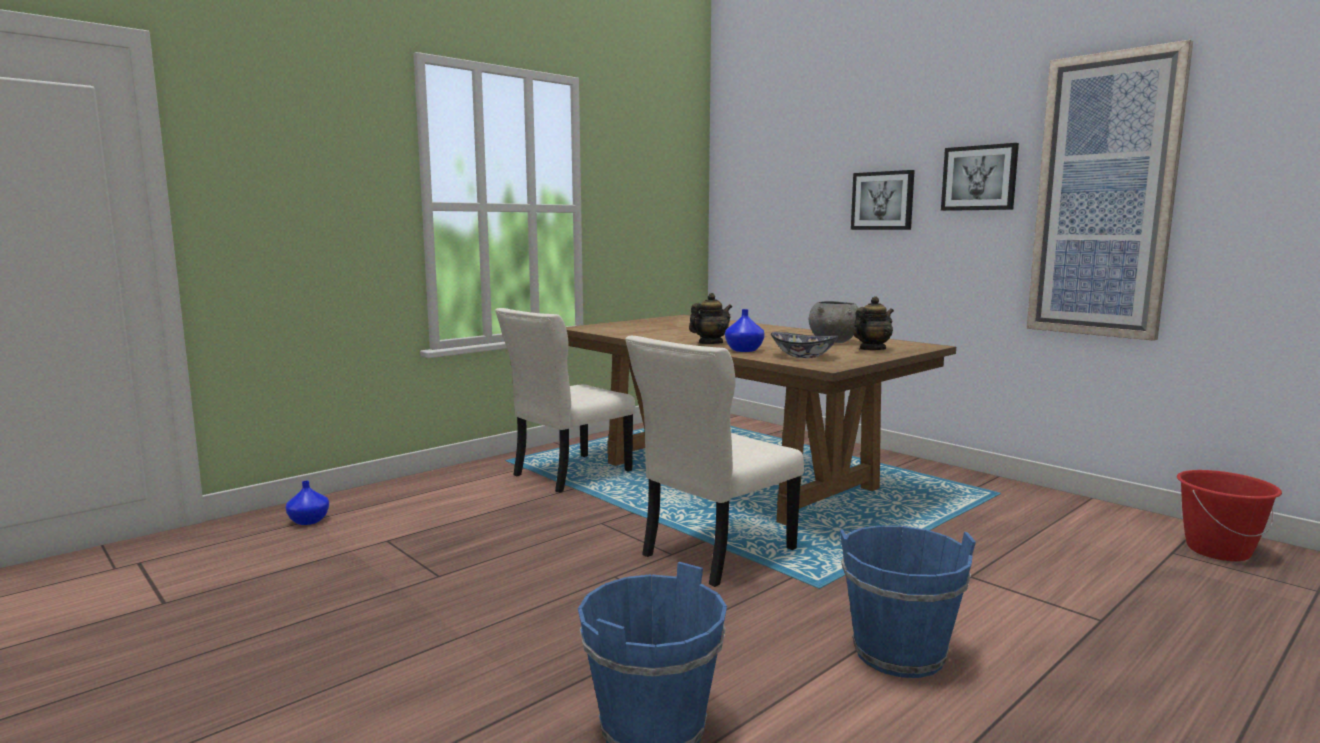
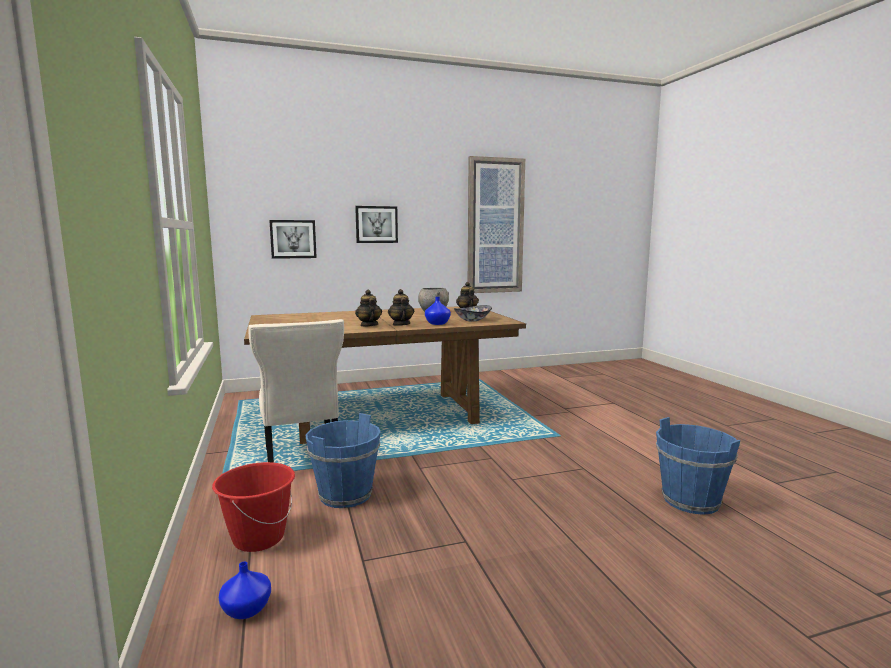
camera: 65 degrees left, 0 degrees up
beige chair [625,336,804,587] -> none
blue bucket [840,525,976,678] -> blue bucket moved to [306,413,381,508]
picture [941,143,1019,211] -> picture moved to [269,220,317,259]
red bucket [1177,470,1282,561] -> red bucket moved to [212,462,295,552]
none -> teapot [355,290,382,327]

